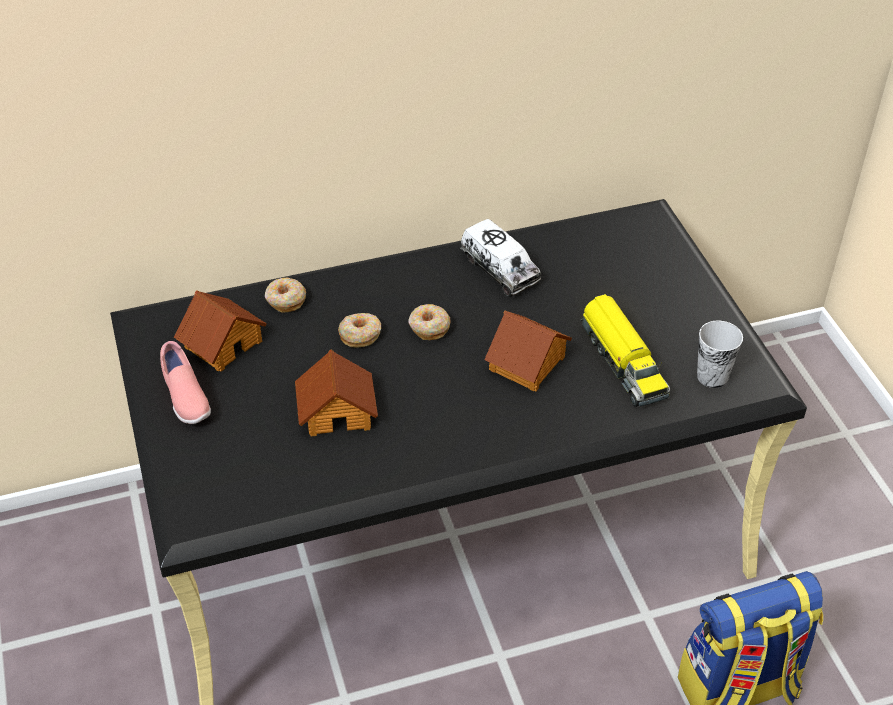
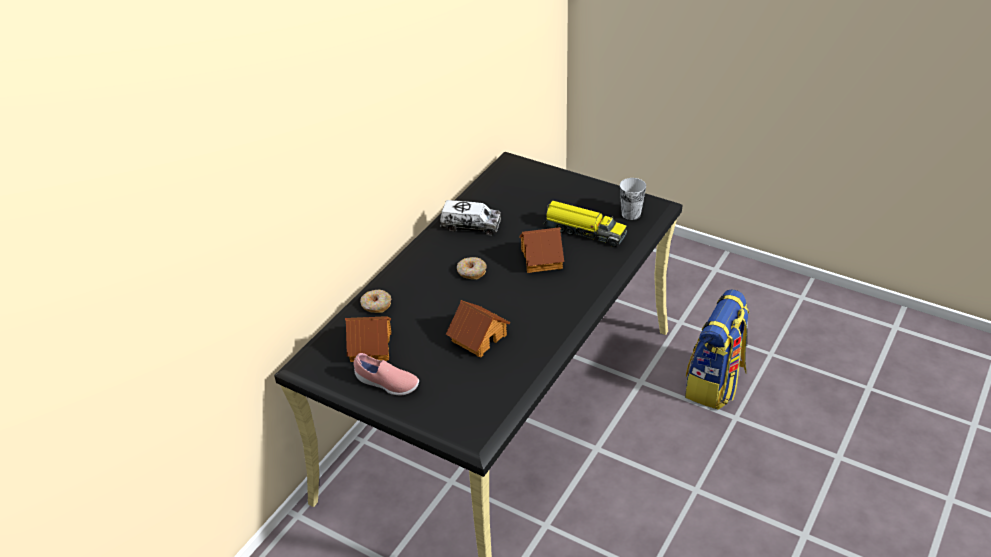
camera: 40 degrees left, 5 degrees down
donut [338,313,381,348] -> none

